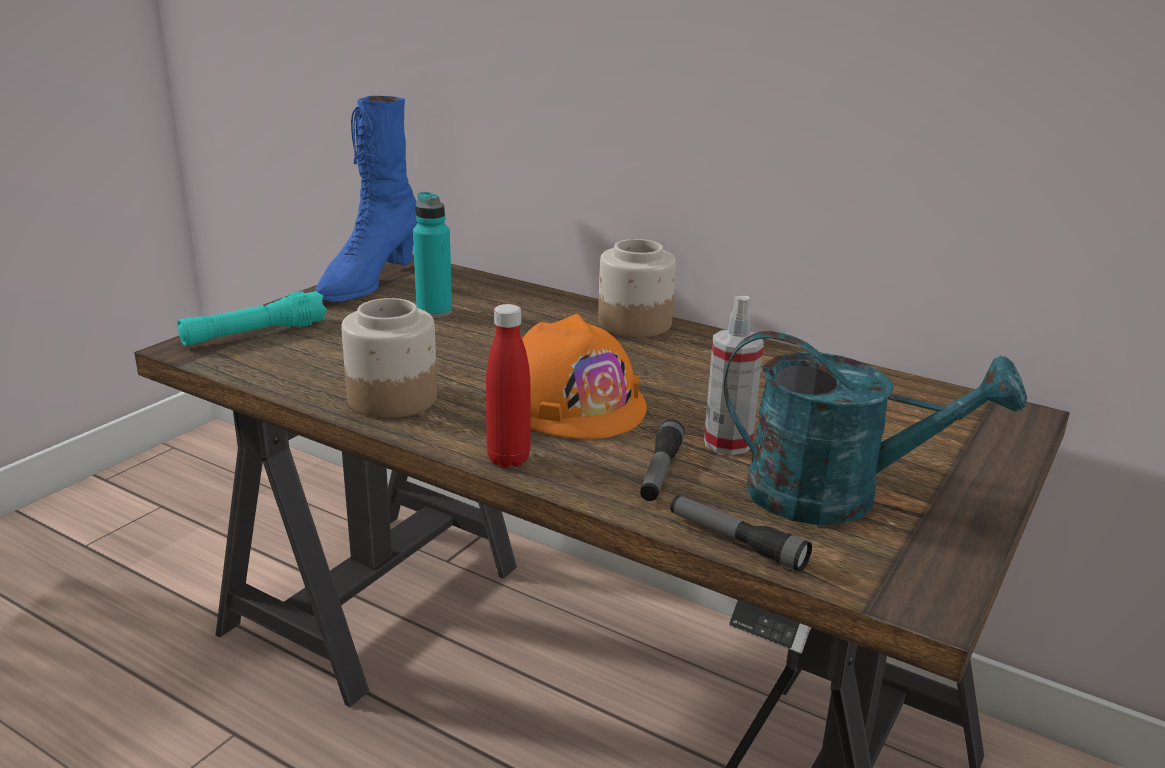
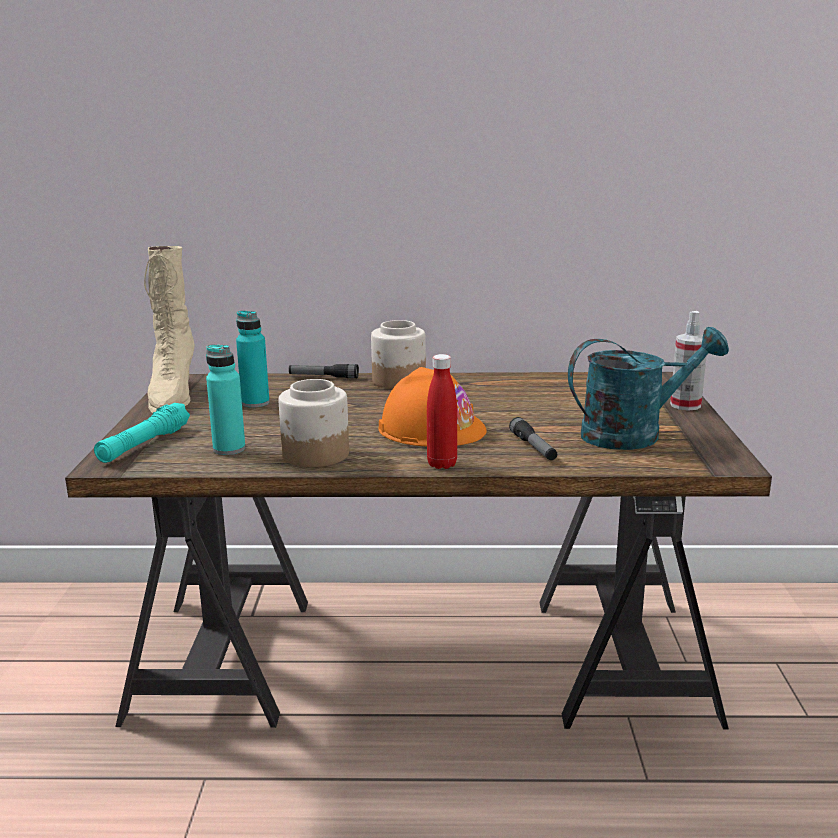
camera: 30 degrees left, 5 degrees down
blue boot [315,96,418,302] -> beige boot [144,246,195,413]
flashlight [670,495,812,572] -> flashlight moved to [289,364,359,378]
spray bottle [704,296,764,455] -> spray bottle moved to [670,311,706,411]
none -> turquoise bottle [206,345,246,455]

